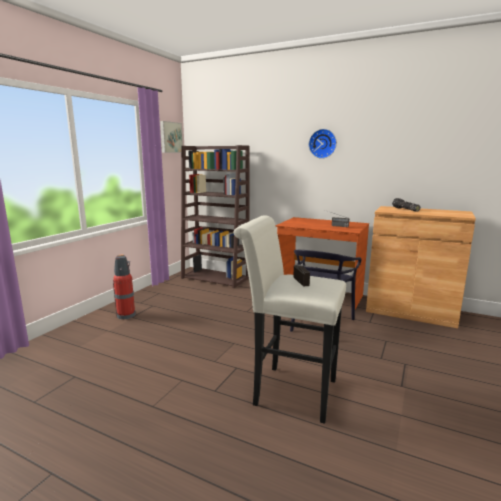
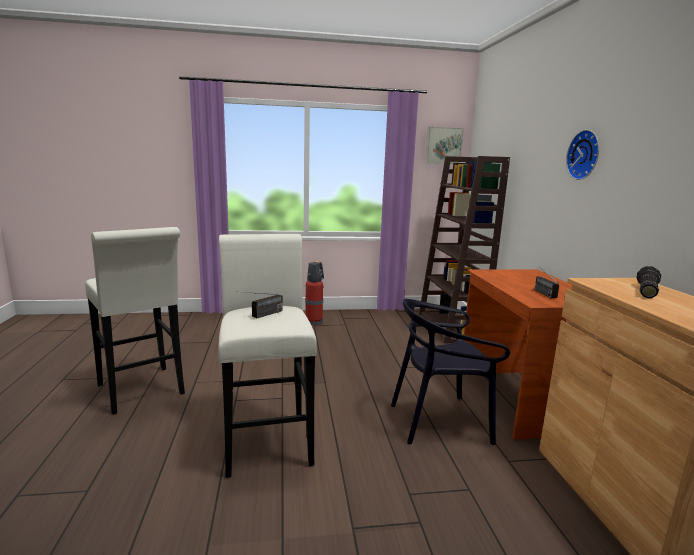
camera: 55 degrees right, 0 degrees up
none -> white stool [85,227,185,415]

